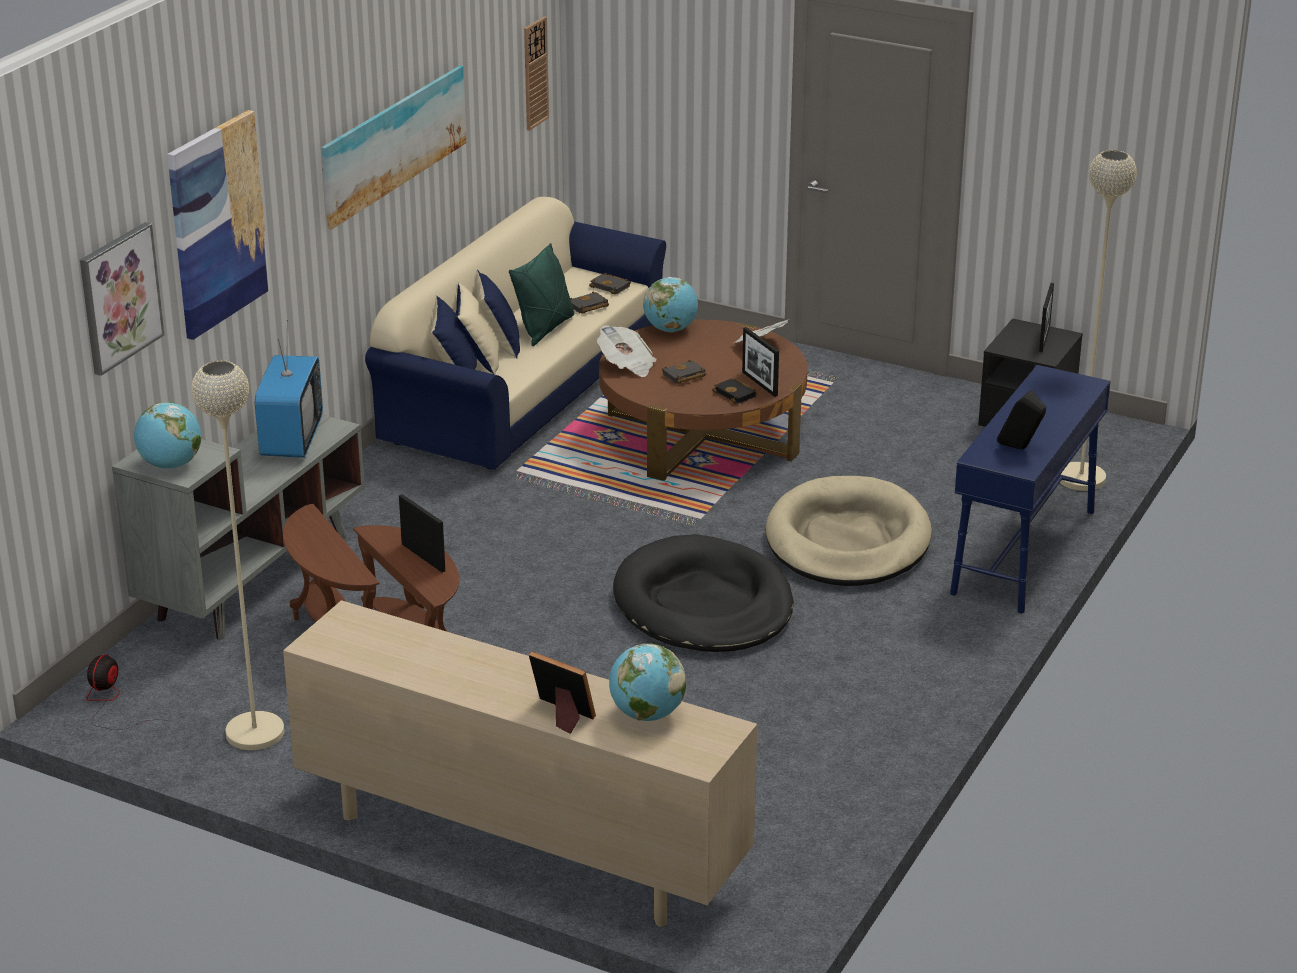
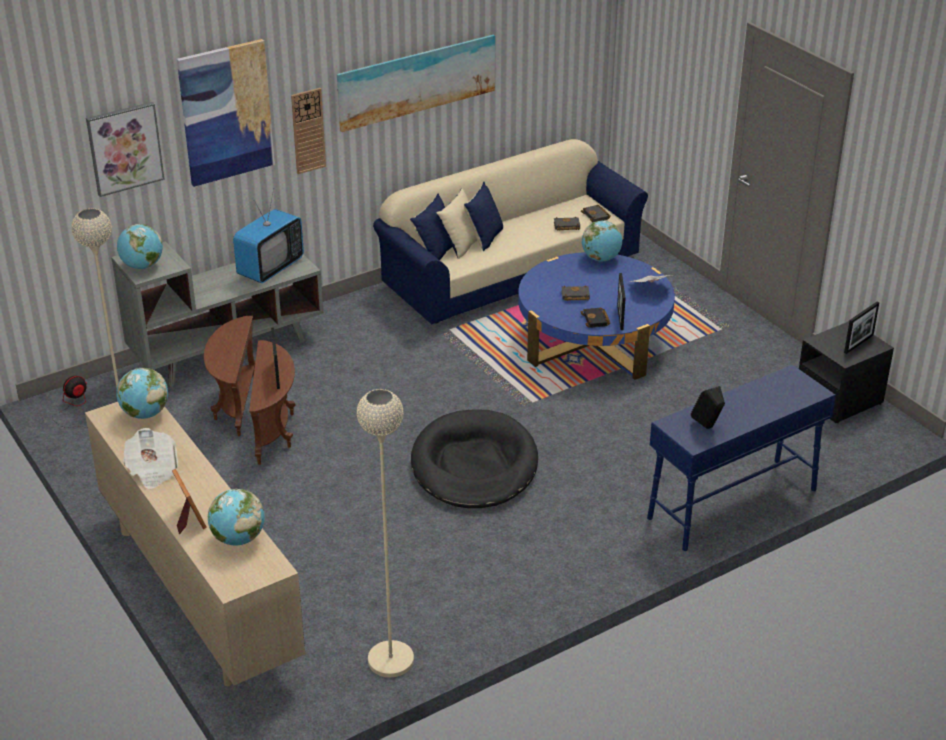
camera: 30 degrees right, 5 degrees up
green pillow [509,243,575,346] -> none
wall clock [524,16,549,131] -> wall clock moved to [291,88,326,174]
newspaper [597,325,657,377] -> newspaper moved to [123,428,178,489]
brown coffee table [599,320,808,481] -> blue coffee table [518,252,675,380]
beige dog bed [766,476,932,586] -> none
beige floor lamp [1060,150,1137,491] -> beige floor lamp moved to [357,389,414,677]
none -> globe [116,368,168,419]

